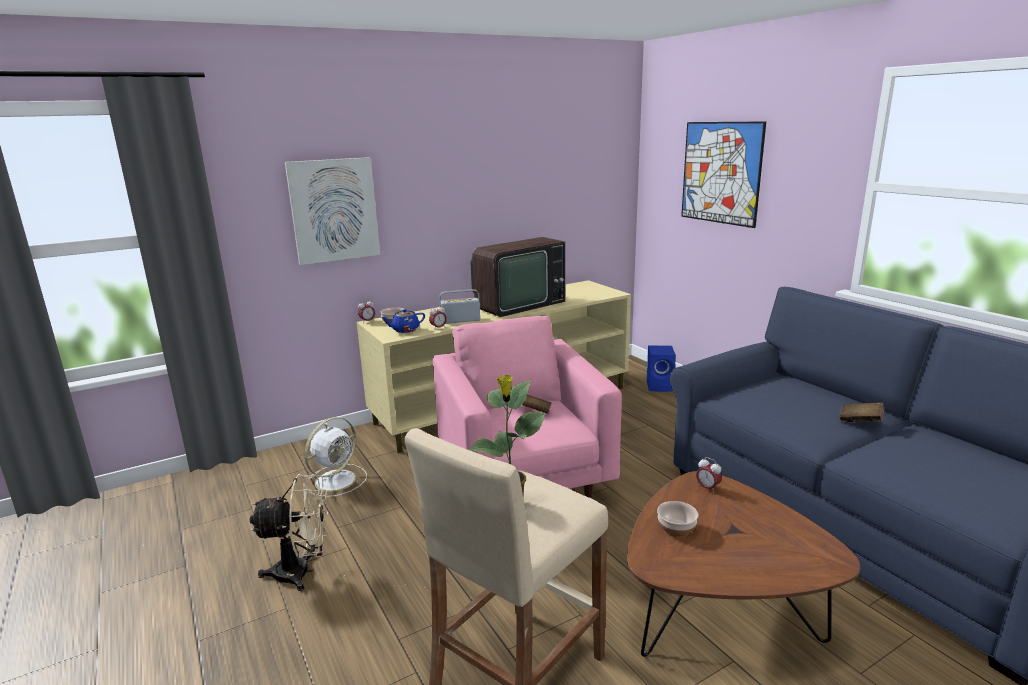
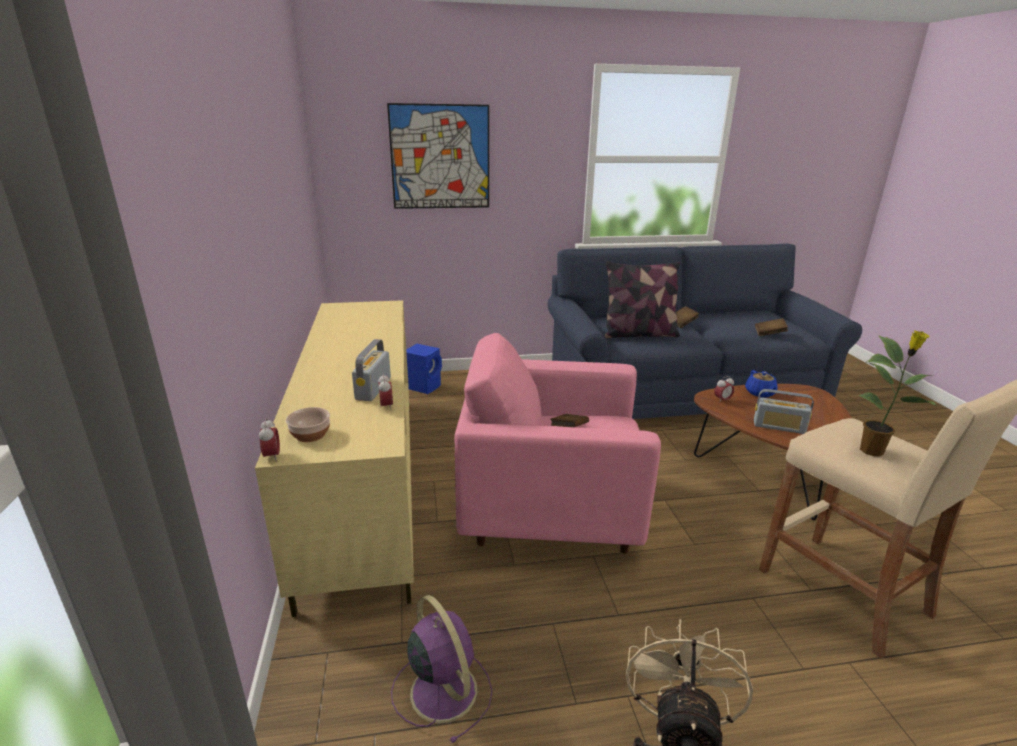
camera: 70 degrees left, 5 degrees up
picture [285,157,380,265] -> none
white fan [303,417,367,497] -> purple fan [391,595,492,744]
blue teapot [381,309,425,333] -> blue teapot moved to [745,370,778,398]
television [471,237,565,317] -> none
bowl [657,501,698,537] -> radio [754,389,814,434]
none -> pillow [604,261,680,339]
none -> brown book [755,318,788,336]

